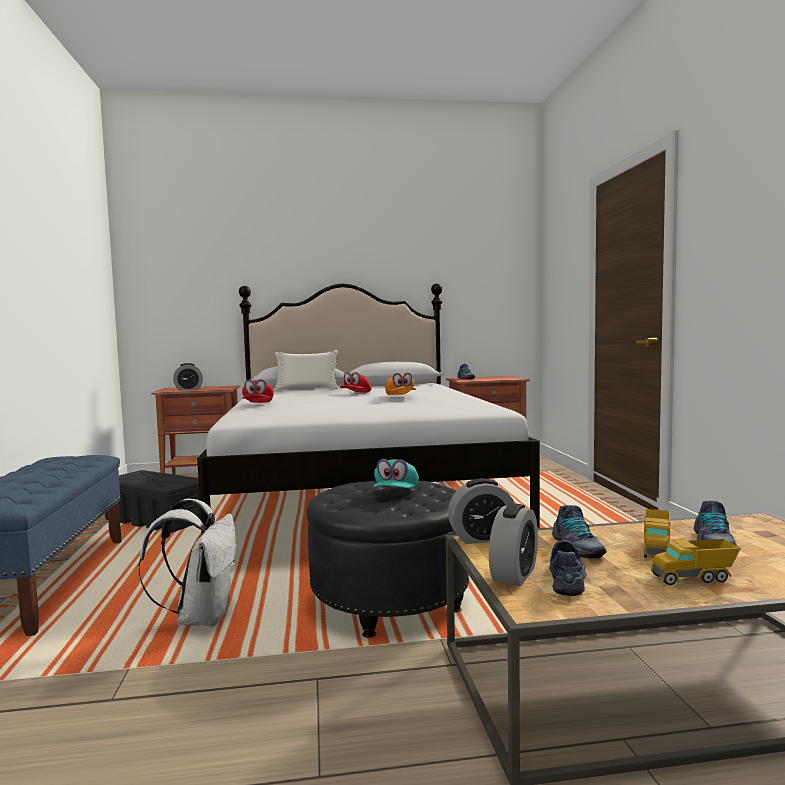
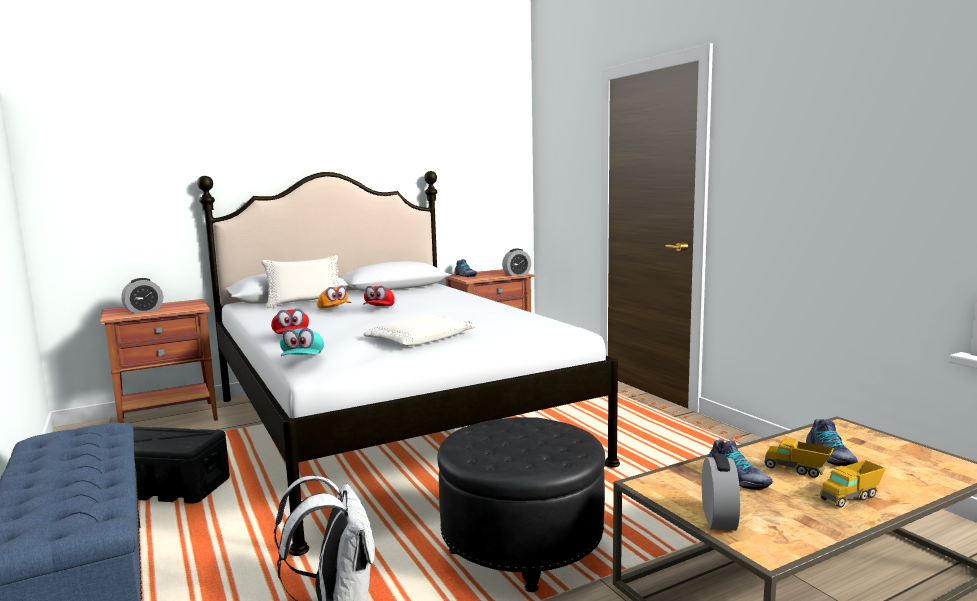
camera: 20 degrees left, 5 degrees up
turquoise cap [373,459,419,488] -> turquoise cap moved to [280,328,324,356]
orange cap [385,373,416,395] -> orange cap moved to [317,286,352,309]
alarm clock [448,478,514,544] -> alarm clock moved to [502,248,531,276]
shoe [549,540,587,596] -> none
toy truck [644,509,670,558] -> toy truck turned 120 degrees clockwise [764,438,834,478]
none -> white pillow [363,315,476,346]

